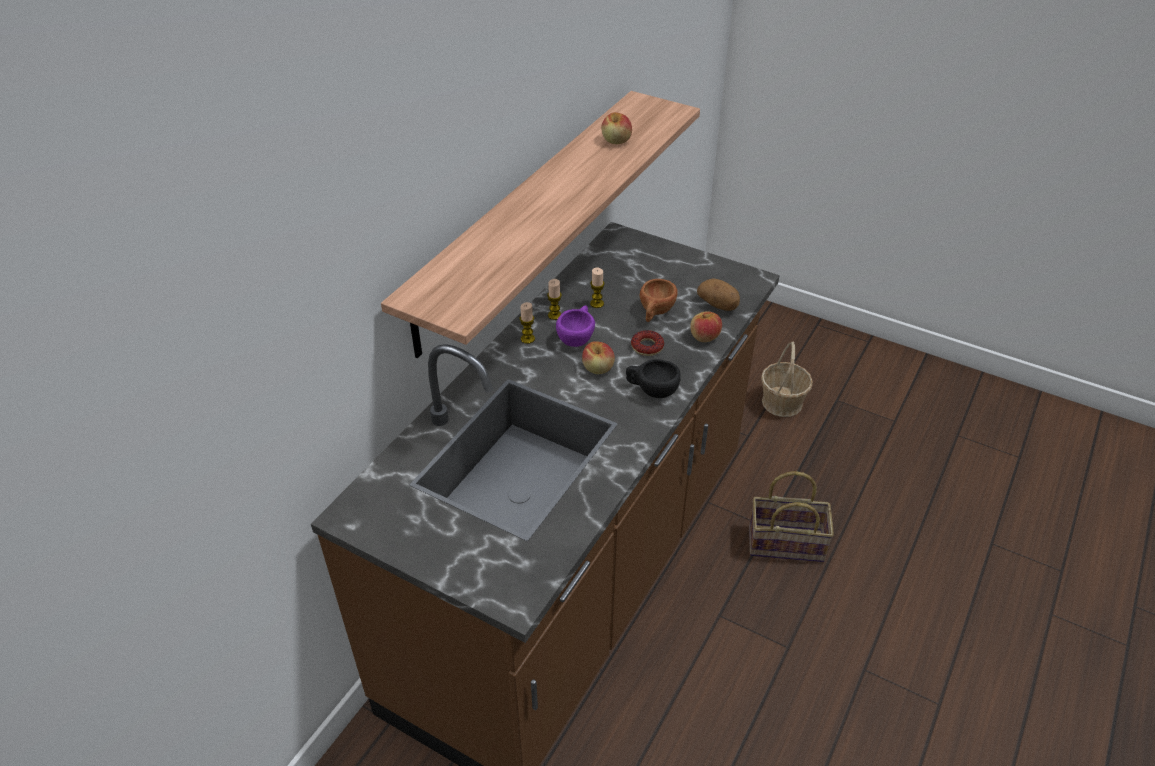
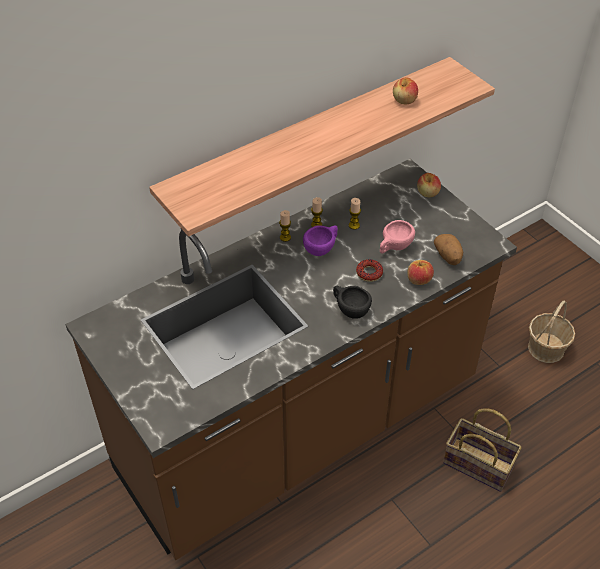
camera: 25 degrees right, 5 degrees up
apple [582,341,615,374] -> apple moved to [417,173,441,197]
brown cup [640,279,677,322] -> pink cup [380,220,415,254]

